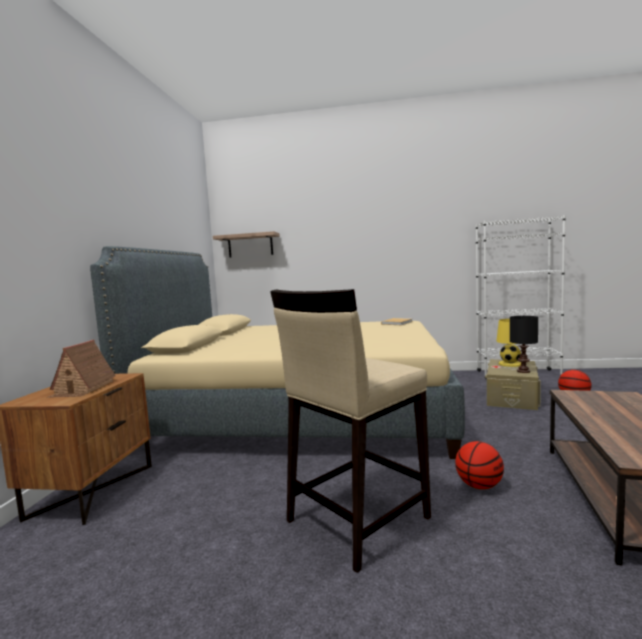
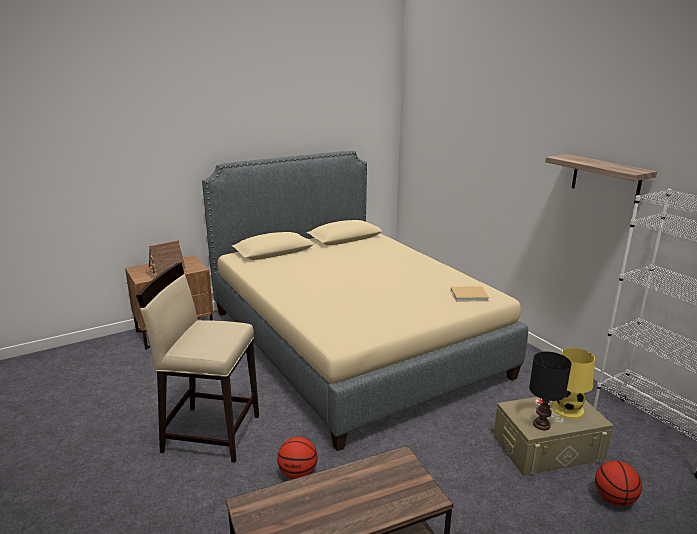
camera: 50 degrees right, 15 degrees up
shelf [213,231,280,257] -> shelf moved to [545,154,657,204]

